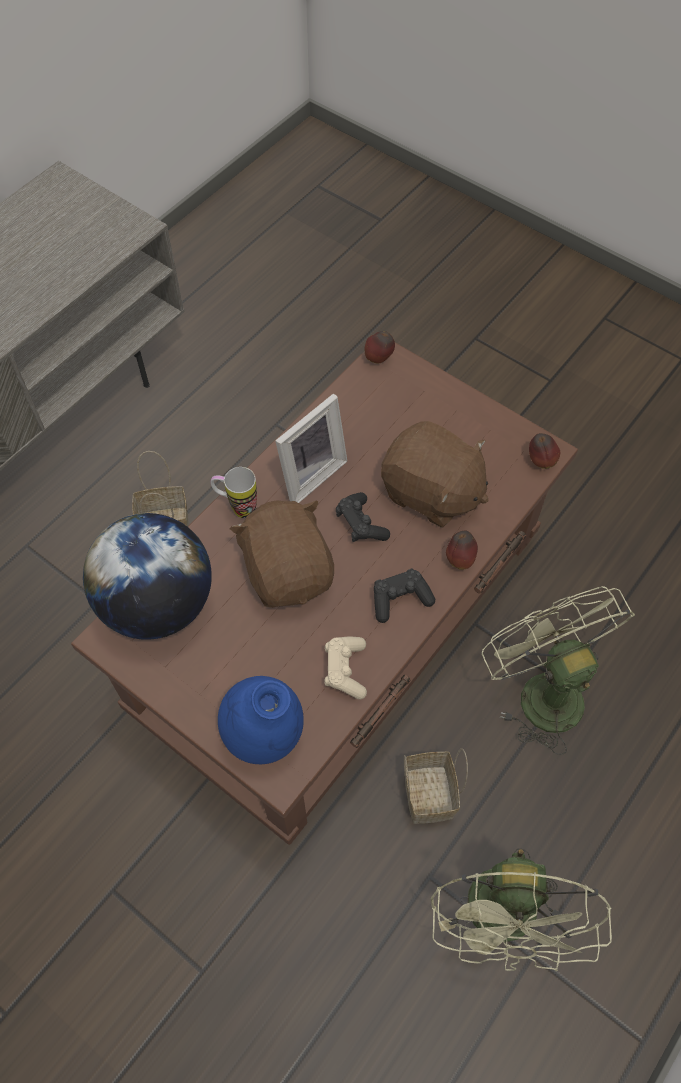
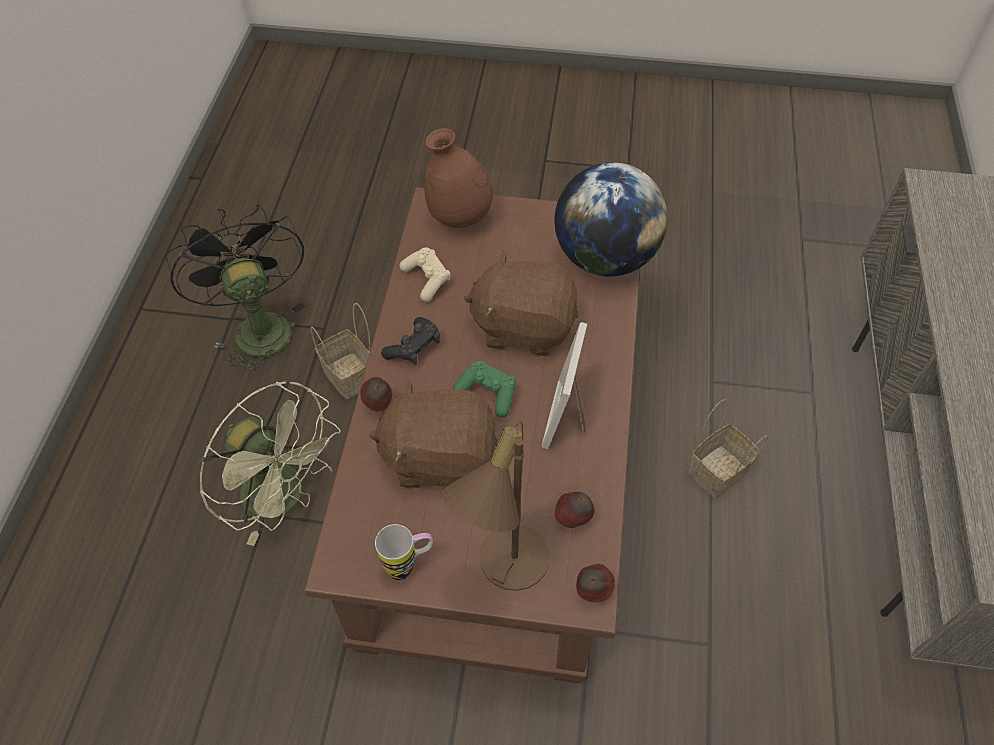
camera: 150 degrees right, 5 degrees down
mug [211,467,257,518] -> mug moved to [375,524,433,580]
blue vase [218,676,304,764] -> brown vase [424,128,493,228]
brown plush toy [230,500,334,608] -> brown plush toy turned 150 degrees clockwise [464,250,579,356]
black game controller [336,492,390,542] -> green game controller [453,361,516,418]
green fan [431,849,612,972] -> black fan [165,204,305,374]
apple [529,433,560,469] -> apple moved to [555,492,594,528]
none -> brown table lamp [441,421,550,591]

